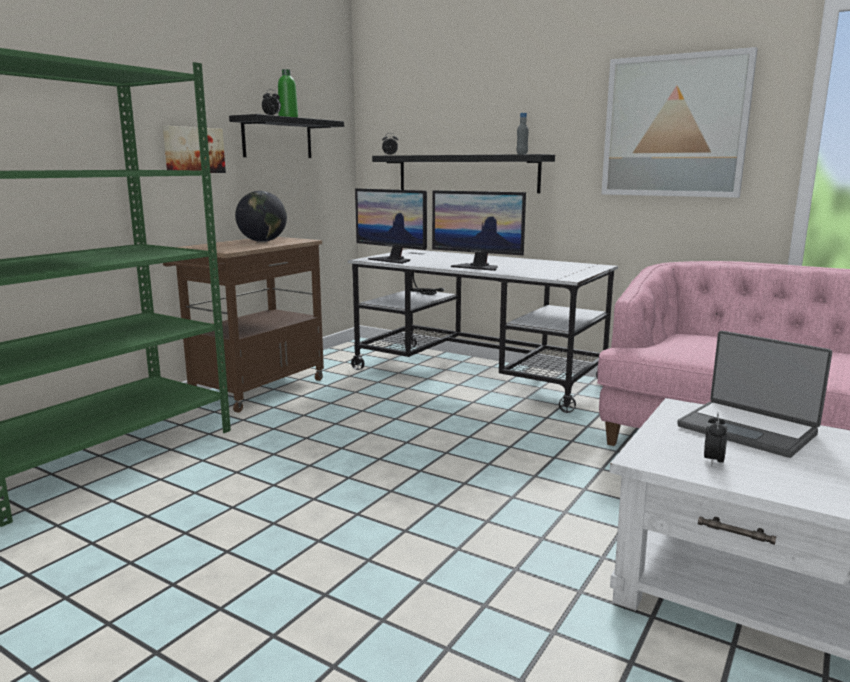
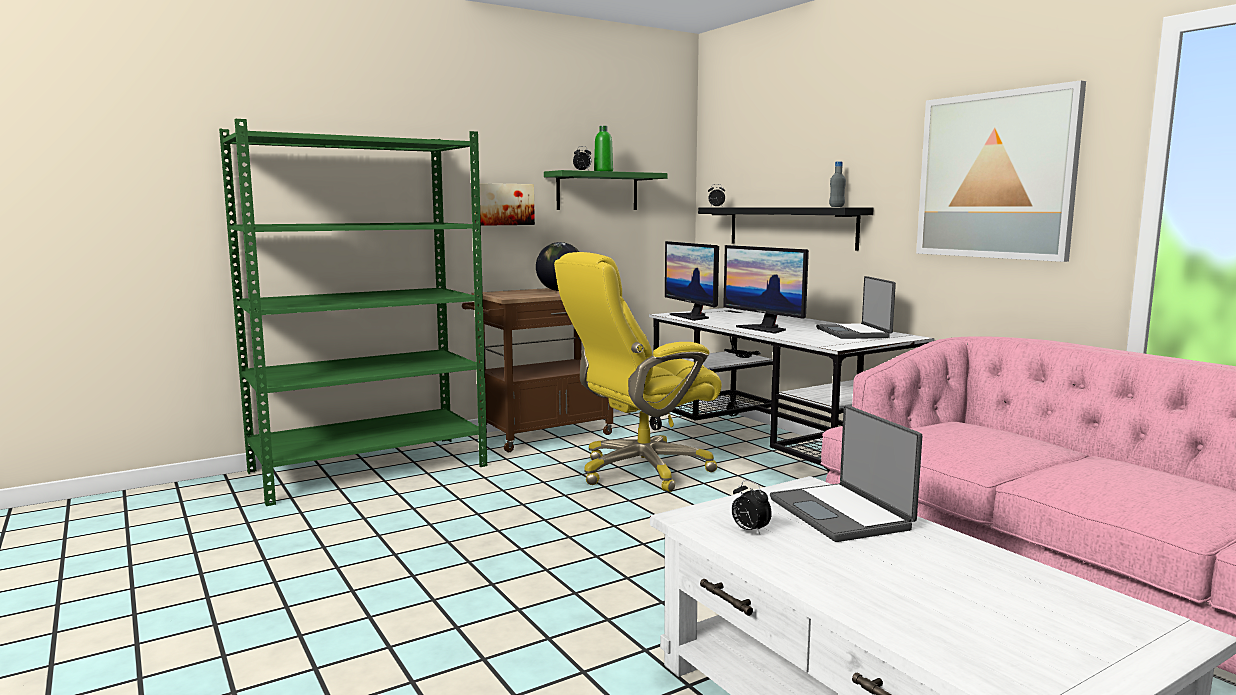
camera: 25 degrees right, 5 degrees down
black shelf [229,114,344,158] -> green shelf [544,170,668,210]
alarm clock [704,413,727,466] -> alarm clock turned 90 degrees counterclockwise [732,480,772,535]
none -> yellow office chair [554,252,722,492]
none -> laptop [816,276,896,339]

